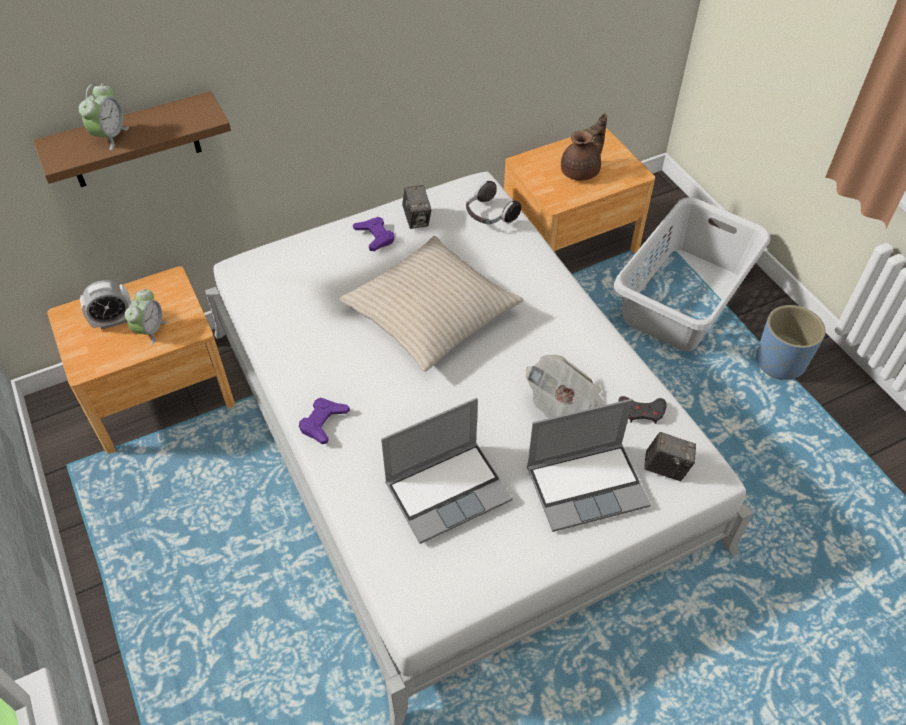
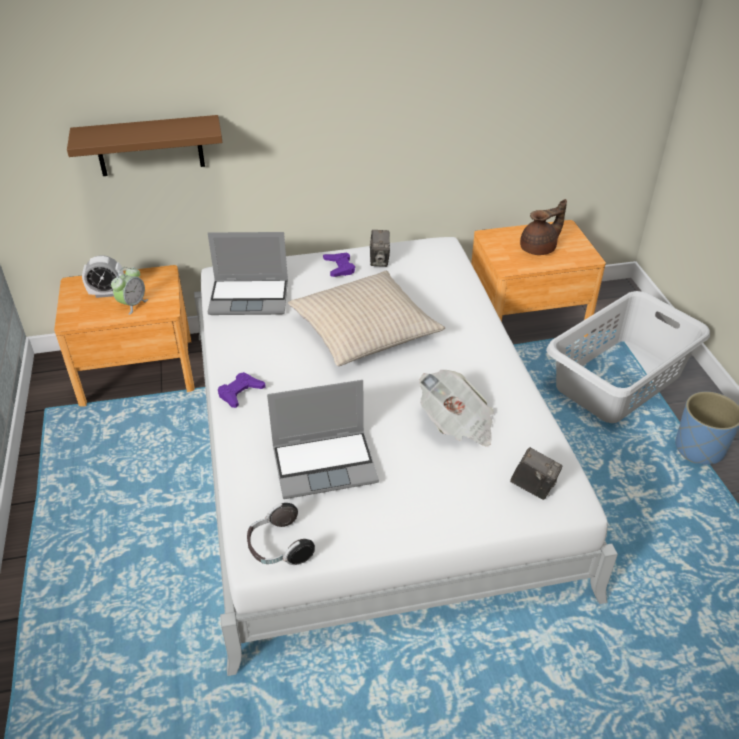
camera: 15 degrees right, 10 degrees down
alarm clock [79,83,129,150] -> none
headphones [466,181,521,224] -> headphones moved to [247,503,315,565]
laptop [527,399,651,532] -> laptop moved to [208,232,288,315]
grey game controller [618,396,667,424] -> none

